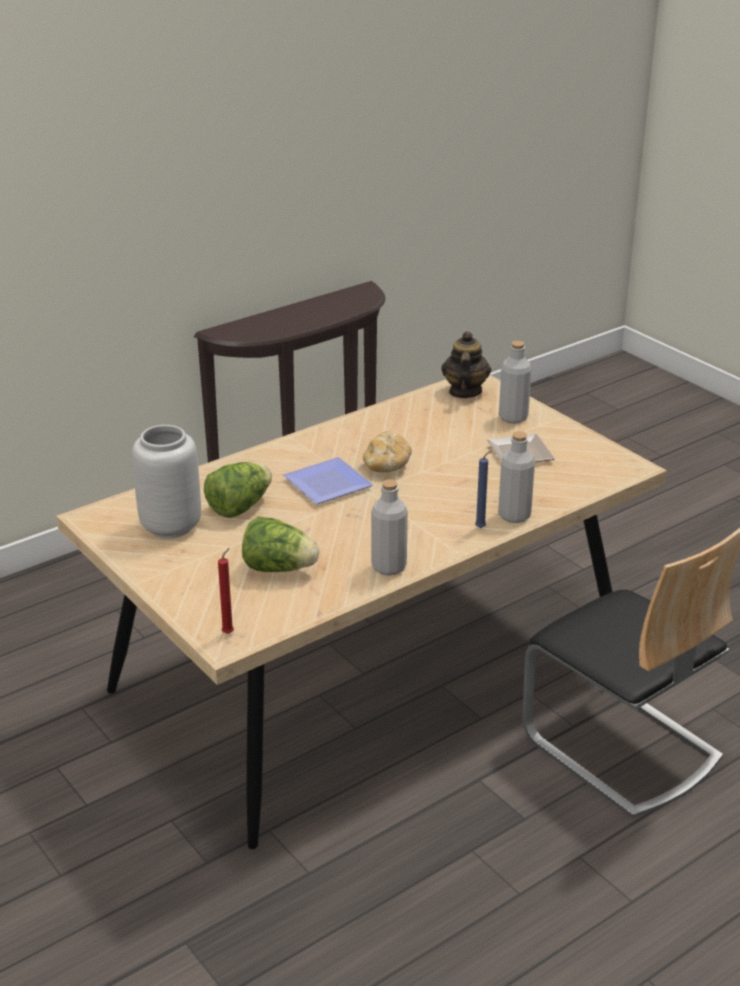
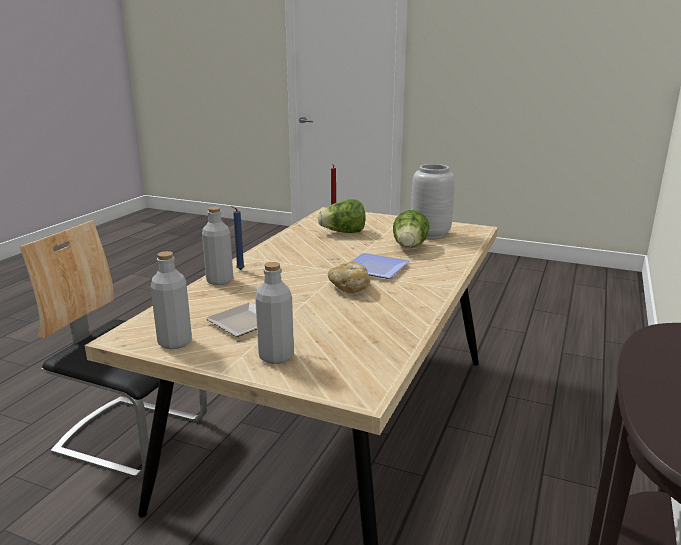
camera: 150 degrees right, 10 degrees down
grey bottle [371,479,408,576] -> grey bottle moved to [150,251,192,349]
teapot [442,331,491,398] -> none

